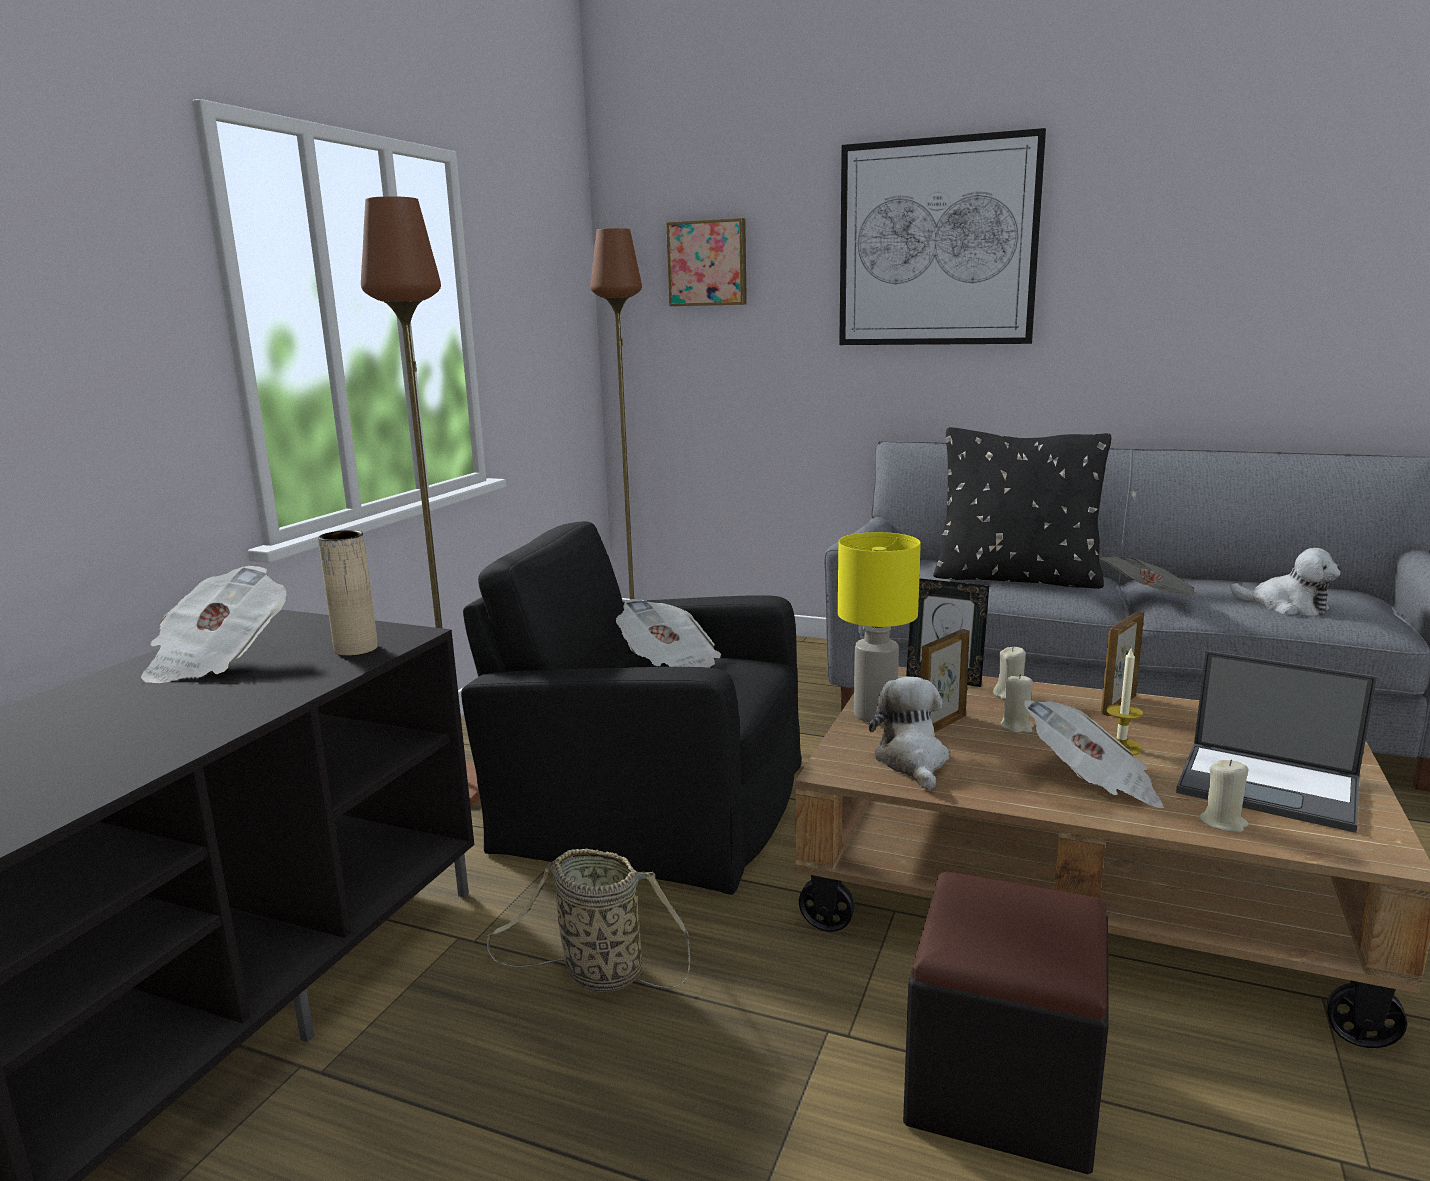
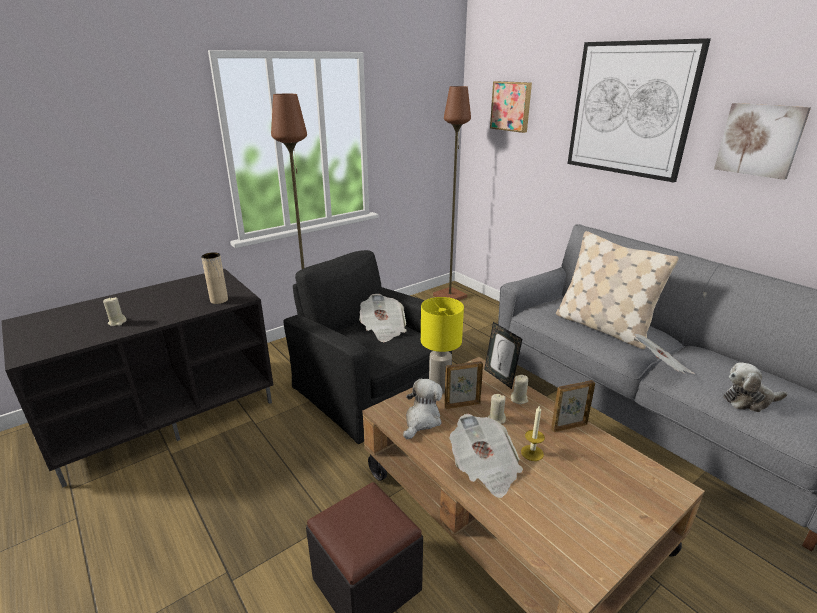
camera: 30 degrees right, 10 degrees up
newspaper [141,566,286,683] -> none
basket [487,848,690,992] -> none
black pillow [933,427,1112,589] -> beige pillow [556,231,679,349]
laptop [1176,651,1377,833] -> none
beige candle [1199,760,1248,833] -> beige candle moved to [103,297,127,326]
plush toy [1230,548,1341,616] -> plush toy turned 105 degrees clockwise [723,362,788,412]
none -> picture [714,103,811,180]

